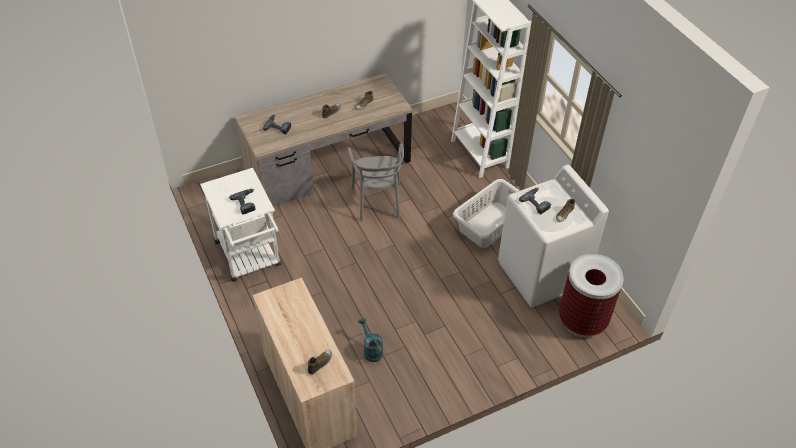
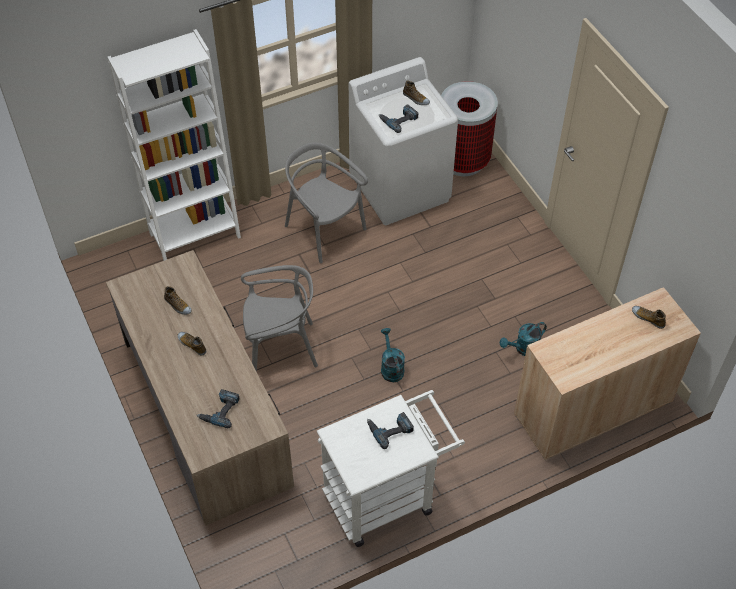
camera: 90 degrees left, 5 degrees up
grey laundry basket [453,179,520,248] -> grey chair [285,142,368,263]
none -> turquoise watering can [381,328,405,382]

